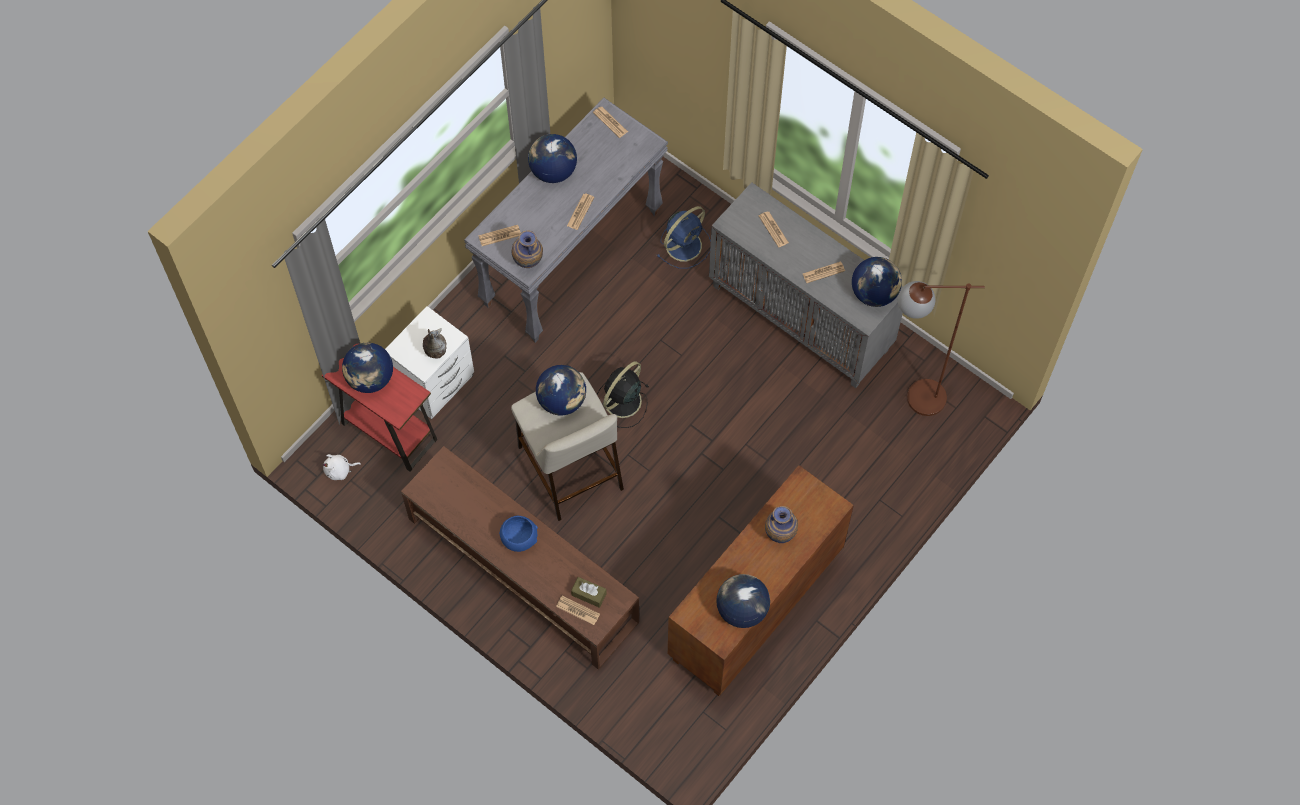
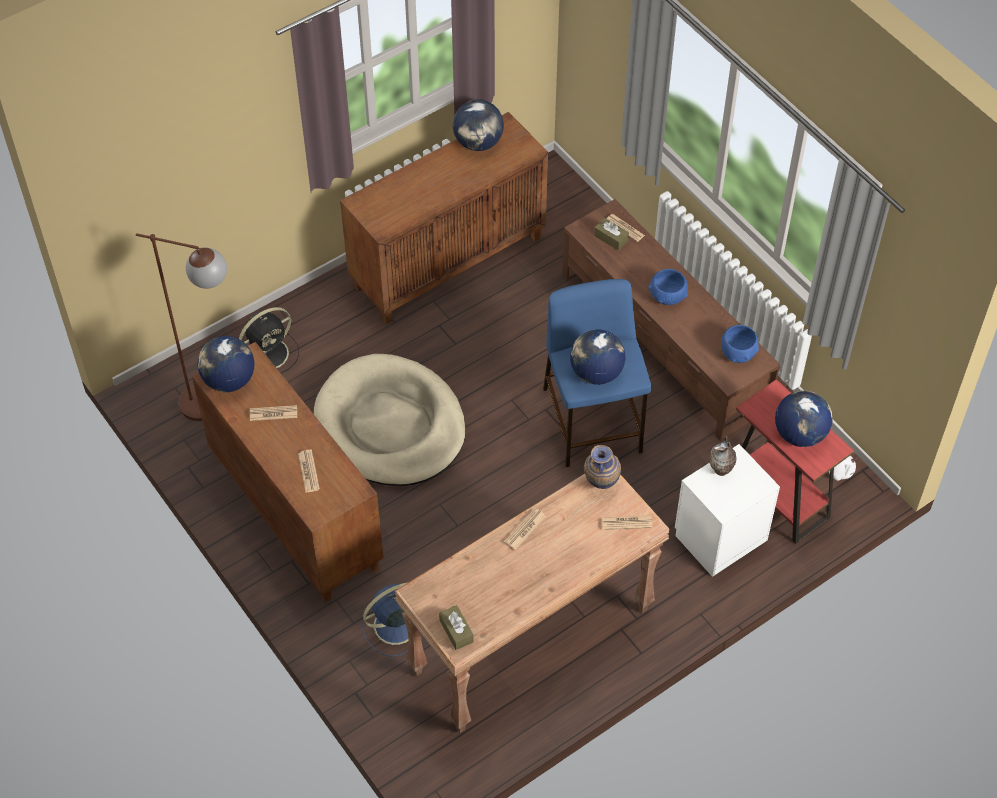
camera: 165 degrees left, 10 degrees down
grey console table [464,98,668,343] -> brown console table [394,474,670,733]
beige stool [511,372,624,521] -> blue stool [543,279,651,467]
globe [528,134,577,183] -> none
newspaper [593,107,628,138] -> brown tissue box [439,605,474,650]
black fan [597,361,649,428] -> black fan moved to [239,307,299,373]
grey cabinet [709,182,903,388] -> brown cabinet [192,342,384,602]
vase [765,506,798,543] -> none
none -> beige dog bed [314,354,466,486]
none -> blue bowl [721,325,759,363]

